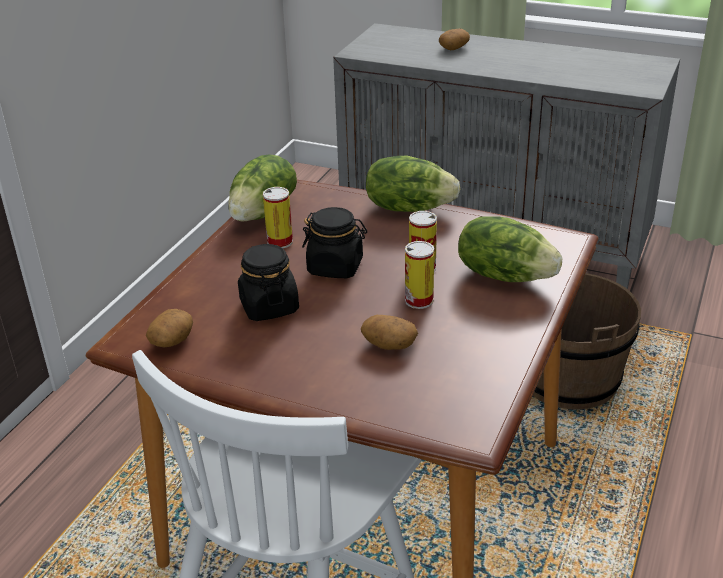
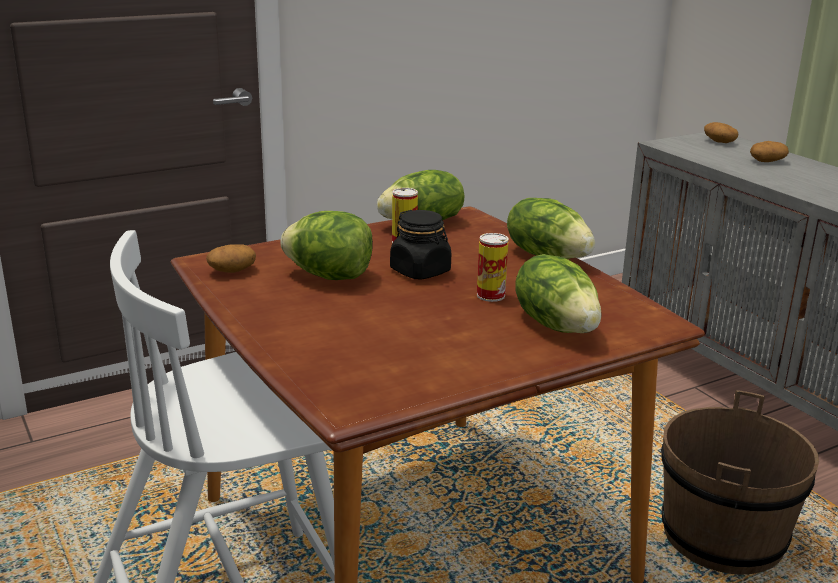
camera: 35 degrees right, 10 degrees down
black jar [238,244,299,321] -> lettuce [280,211,373,280]
potato [361,315,418,350] -> potato moved to [704,122,738,143]
can [405,241,434,309] -> none

